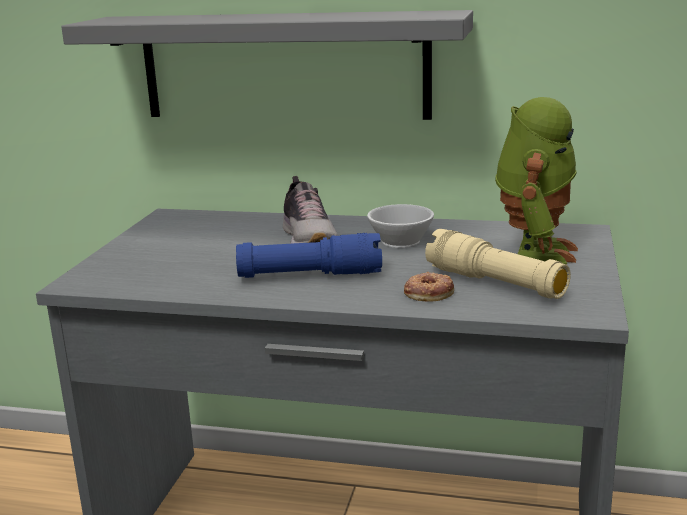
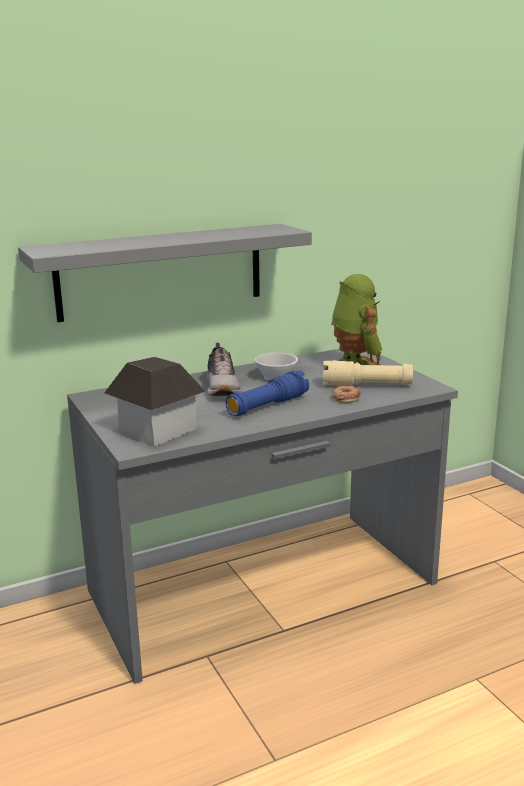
camera: 40 degrees left, 0 degrees up
shoe [283,176,338,244] -> shoe turned 45 degrees clockwise [207,343,242,396]
none -> toy house [105,357,206,447]

